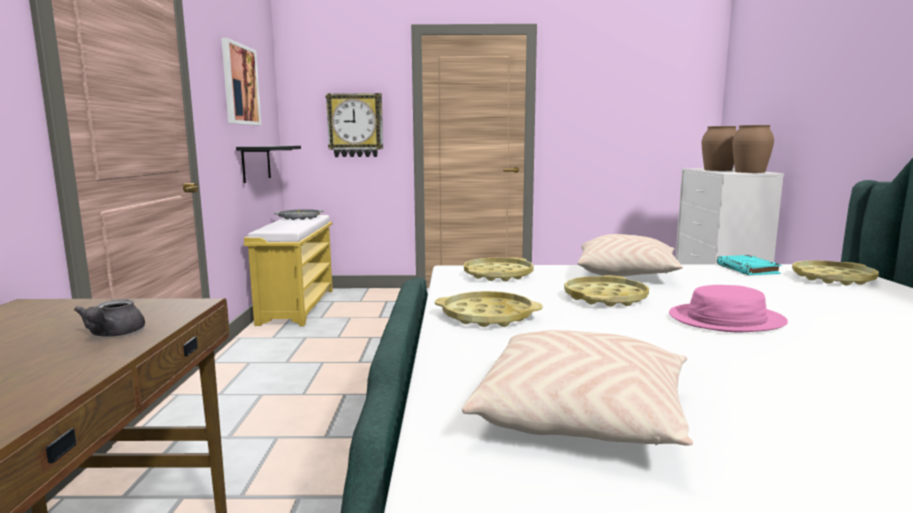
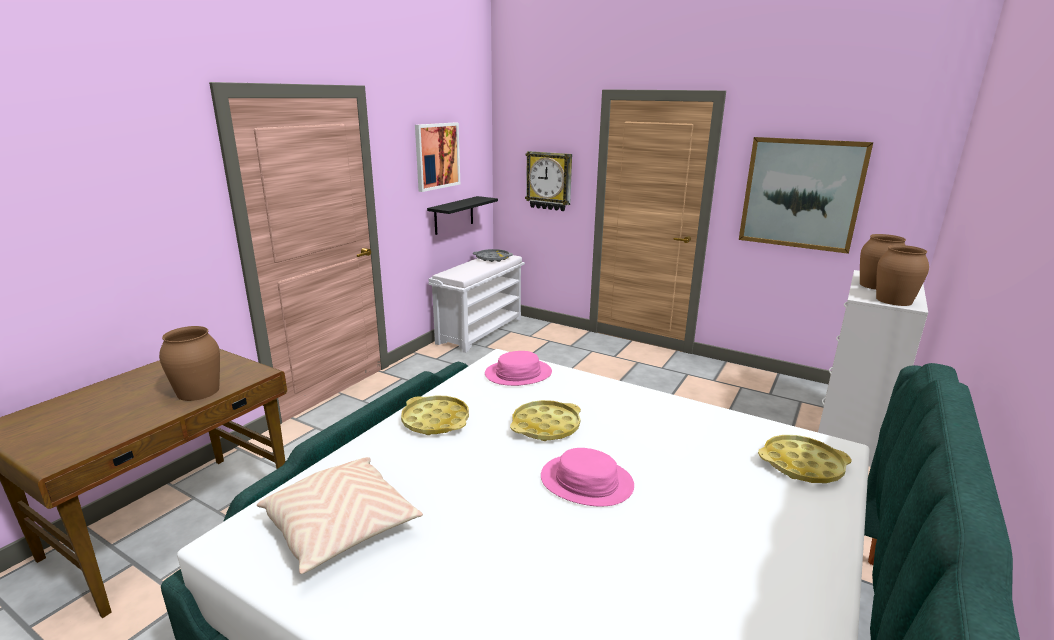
camera: 30 degrees right, 10 degrees up
grey teapot [74,299,145,337] -> brown vase [159,326,220,401]
yellow bench [244,215,333,326] -> white bench [428,255,525,353]
yellow tray [464,257,534,281] -> pink hat [485,351,552,386]
beige pillow [578,234,683,276] -> none
turquoise book [717,255,782,275] -> none
none -> picture [739,137,873,254]

